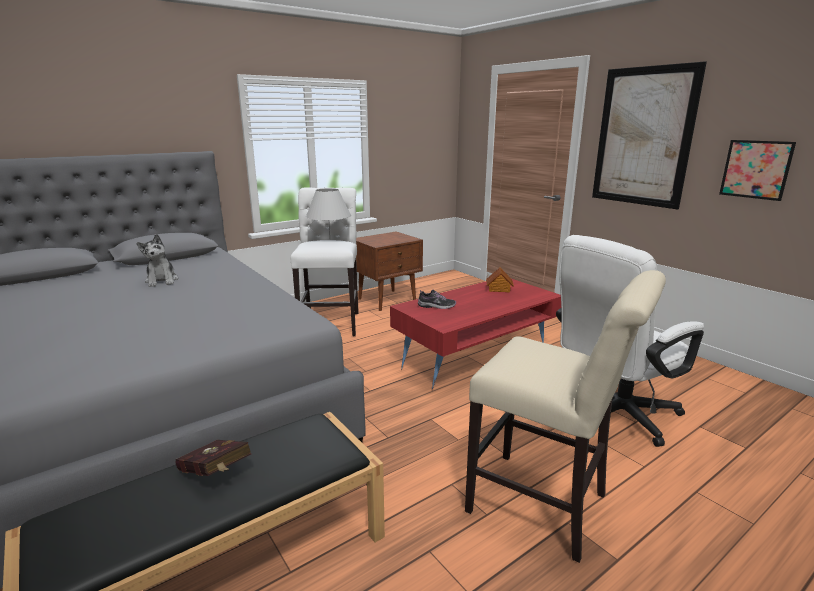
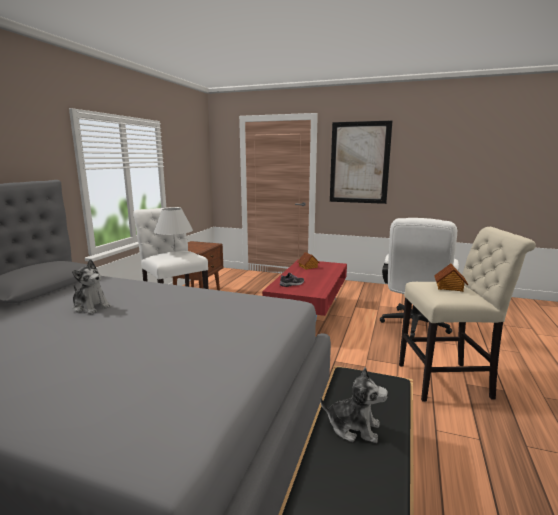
camera: 35 degrees left, 5 degrees down
red book [175,440,251,476] -> plush toy [320,367,388,443]
picture [719,140,796,201] -> none
none -> toy house [434,263,468,292]

